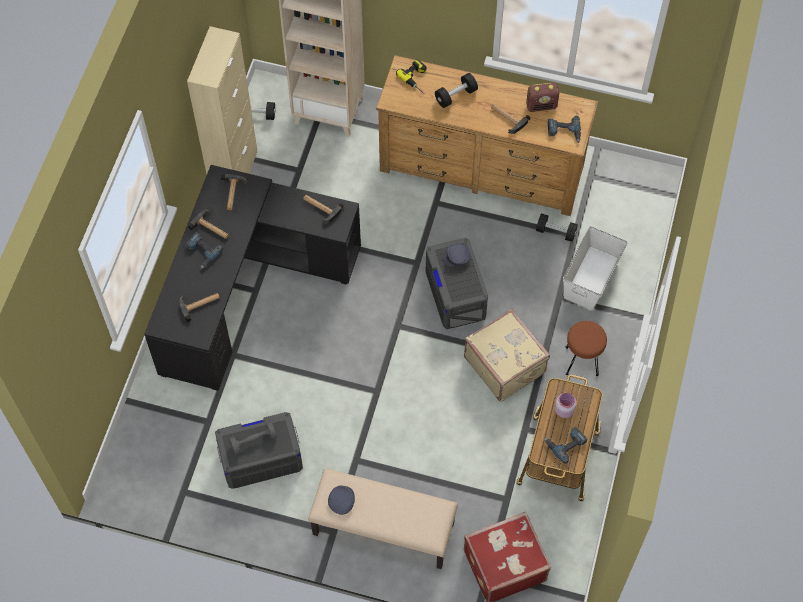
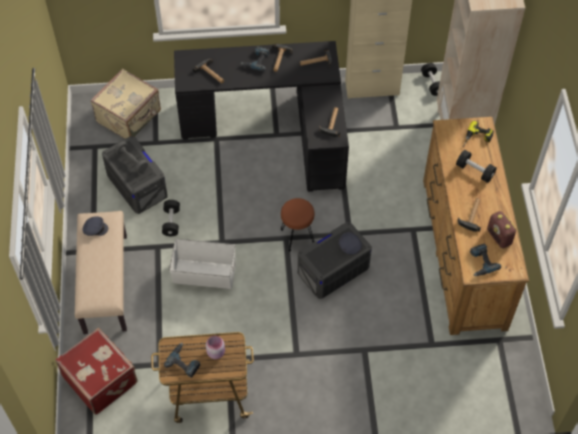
camera: 70 degrees right, 5 degrees down
beige suitcase [464,309,550,402] -> beige suitcase moved to [90,69,161,139]
black dumbbell [536,214,578,242] -> black dumbbell moved to [162,200,180,236]
white storage box [563,226,627,310] -> white storage box moved to [169,239,236,289]
brown stool [566,321,607,376] -> brown stool moved to [281,198,314,251]

